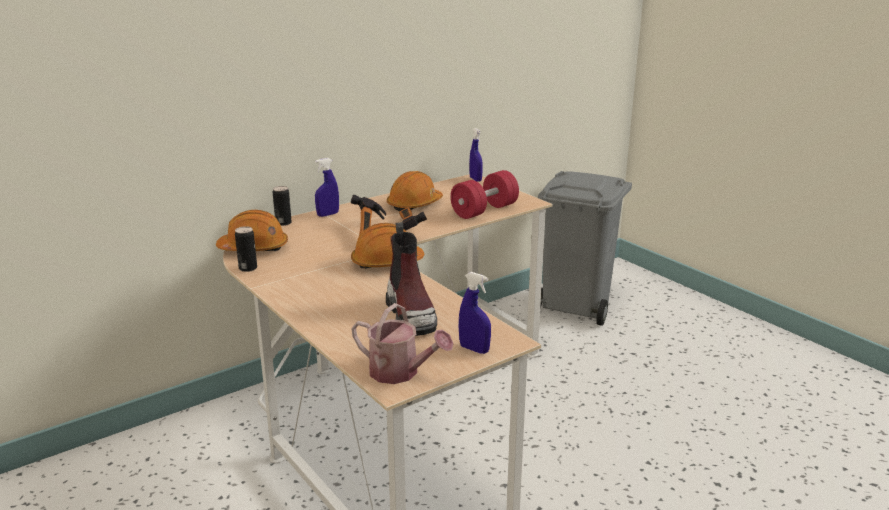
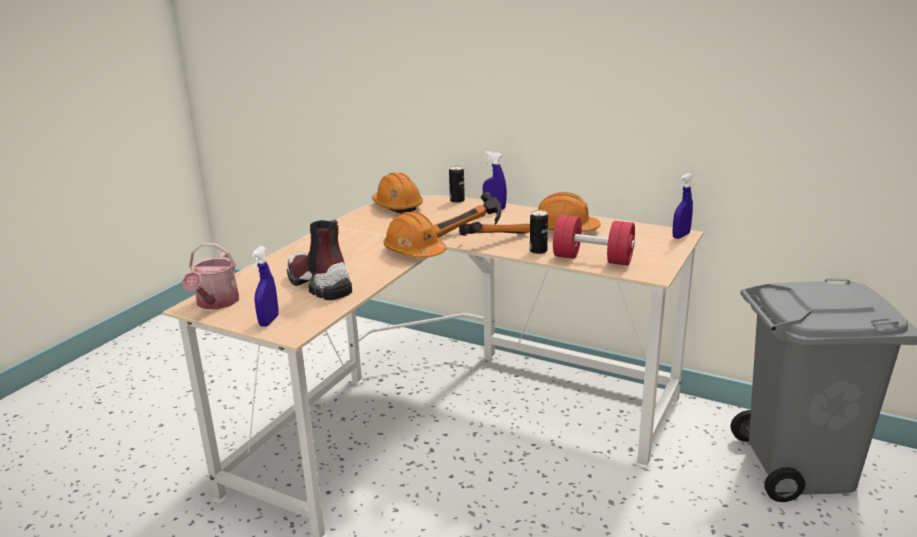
camera: 65 degrees right, 0 degrees up
can [235,226,257,272] -> can moved to [530,210,548,254]
boot [386,222,437,336] -> boot turned 90 degrees clockwise [287,220,352,300]

